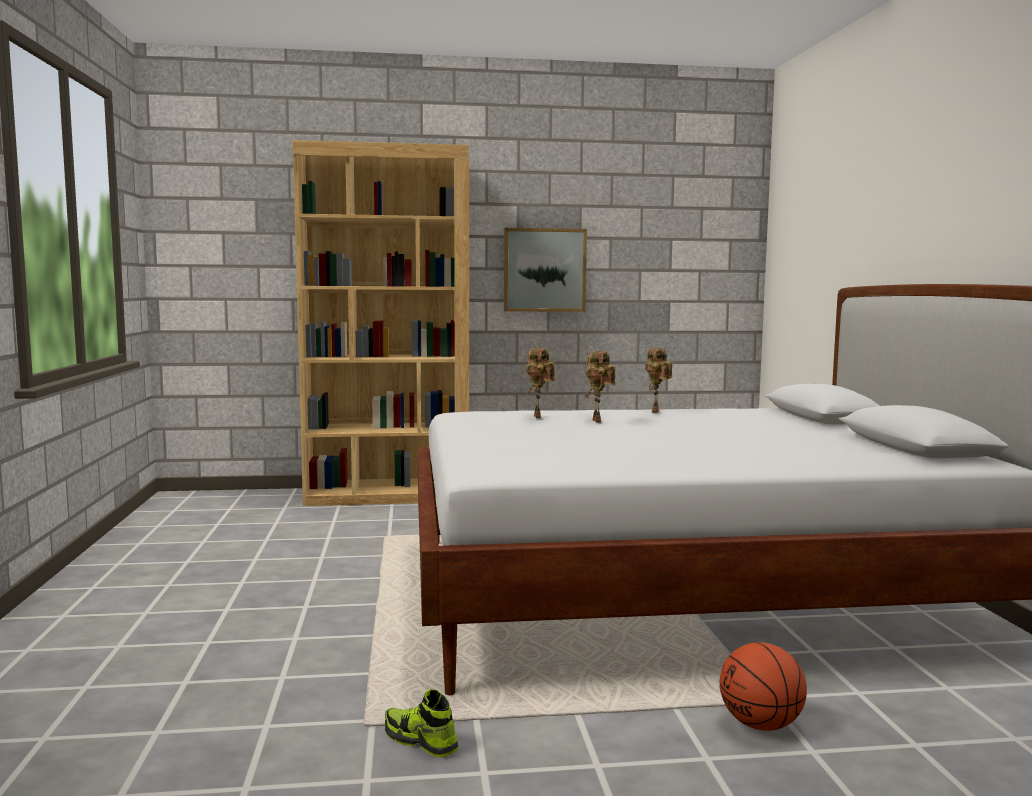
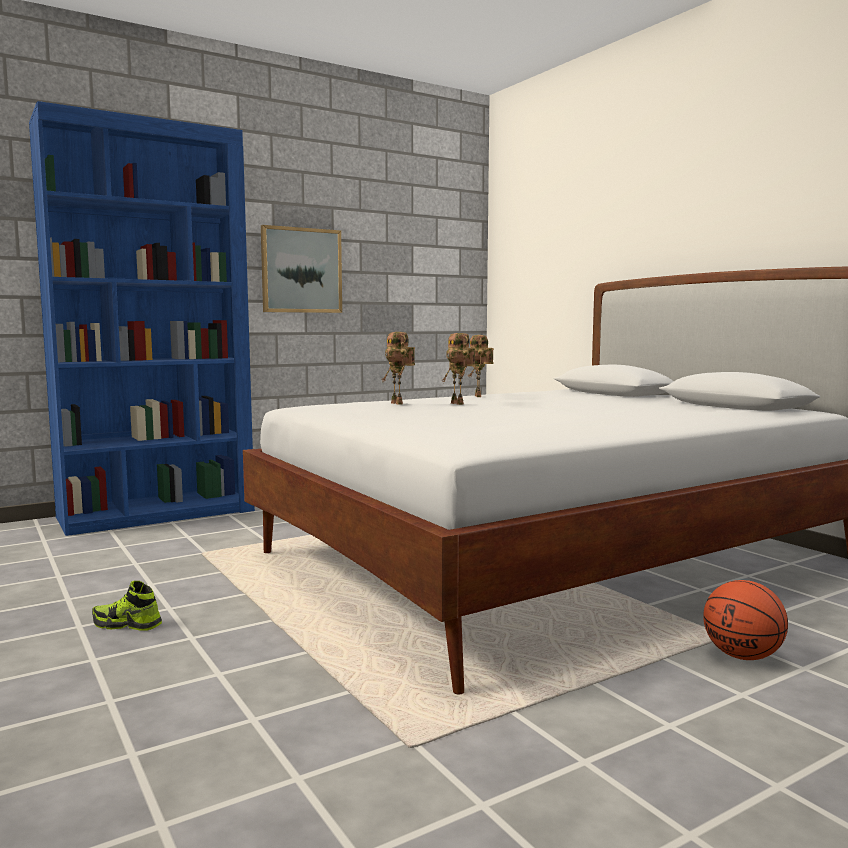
camera: 25 degrees left, 0 degrees up
brown bookcase [293,140,469,506] -> blue bookcase [29,101,255,536]
shoe [385,690,458,757] -> shoe moved to [92,581,162,631]

